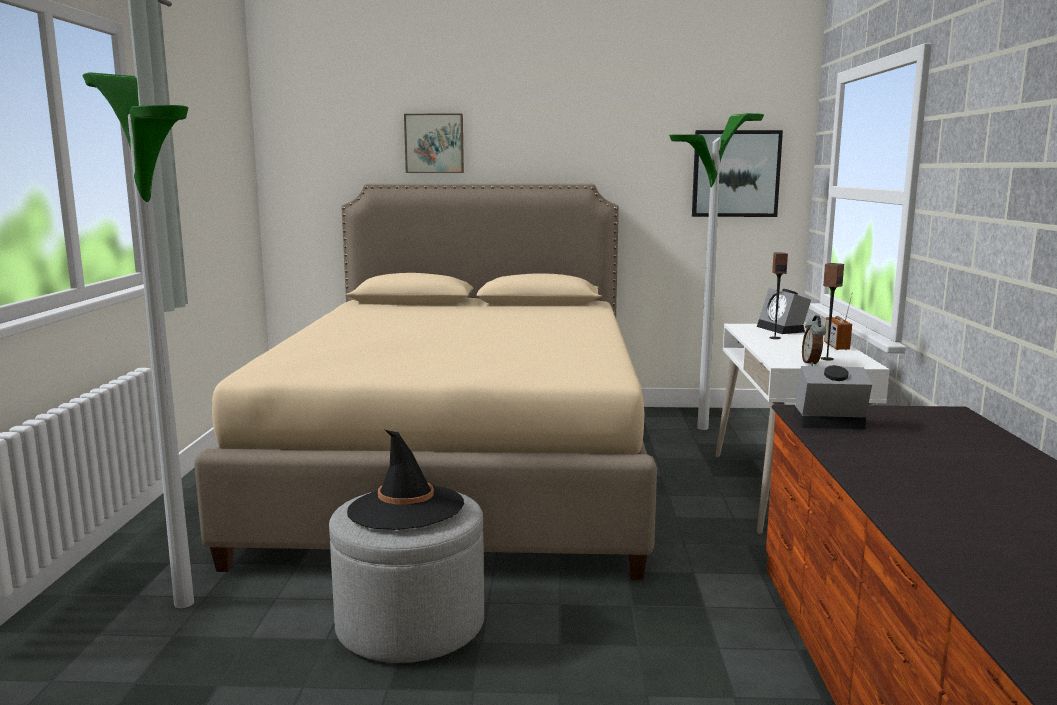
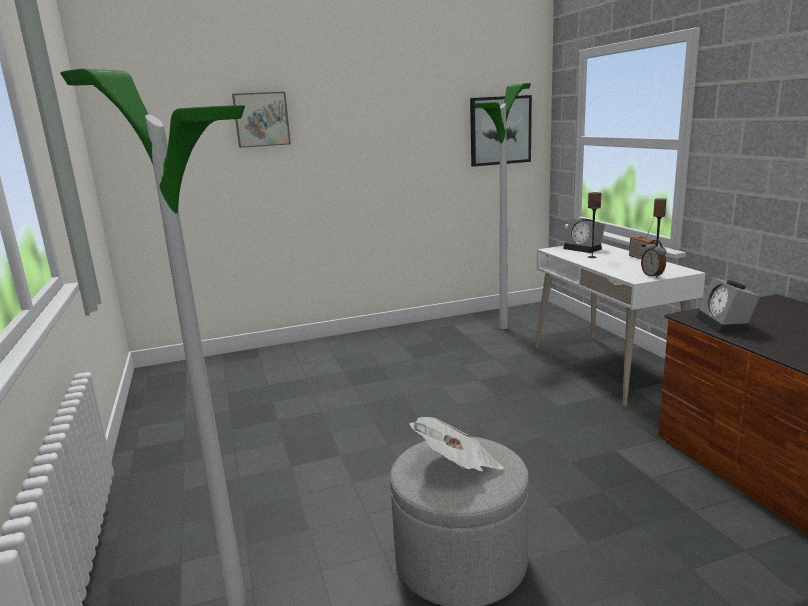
camera: 20 degrees left, 5 degrees up
beige bed [194,184,657,580] -> none
black hat [347,430,464,530] -> newspaper [409,417,504,471]
alarm clock [793,365,872,430] -> alarm clock turned 75 degrees counterclockwise [696,277,760,333]

